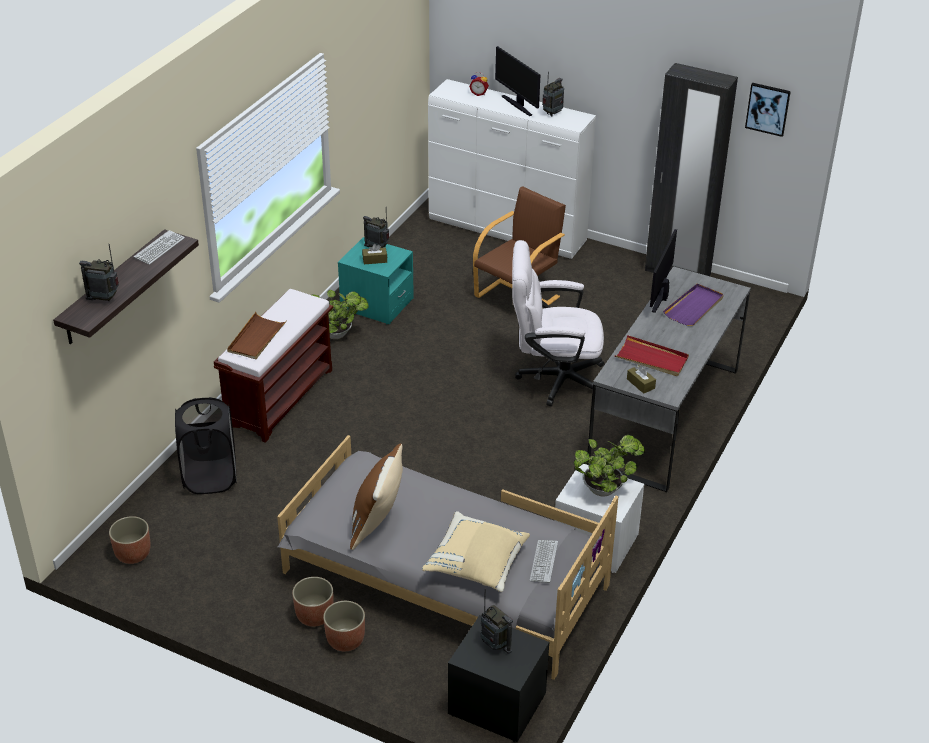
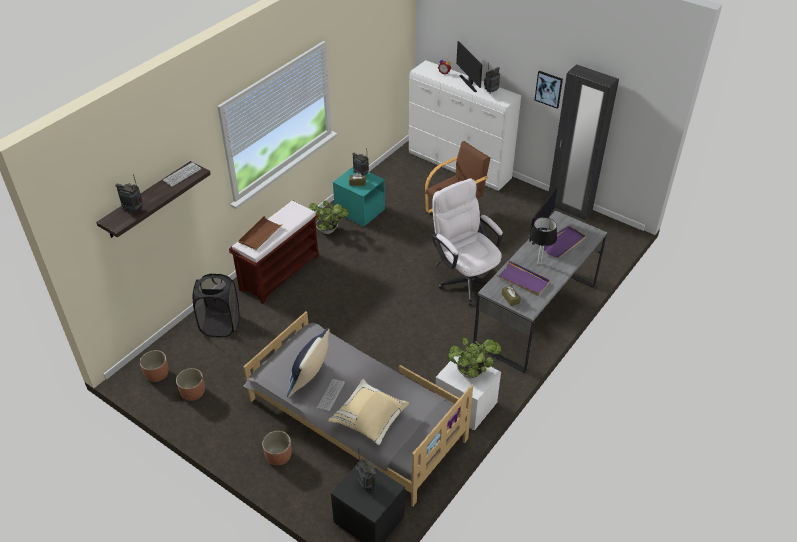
camera: 10 degrees right, 5 degrees up
planter [292,577,334,627] -> planter moved to [176,368,205,401]
brown pillow [350,443,403,550] -> blue pillow [287,328,330,397]
white office chair [512,240,605,406] -> white office chair turned 45 degrees clockwise [431,178,503,306]
keyboard [529,540,558,583] -> keyboard moved to [317,379,345,411]
red tray [615,335,689,376] -> purple tray [497,261,550,296]
picture [745,83,791,137] -> picture moved to [535,71,563,109]
none -> table lamp [530,217,557,265]

